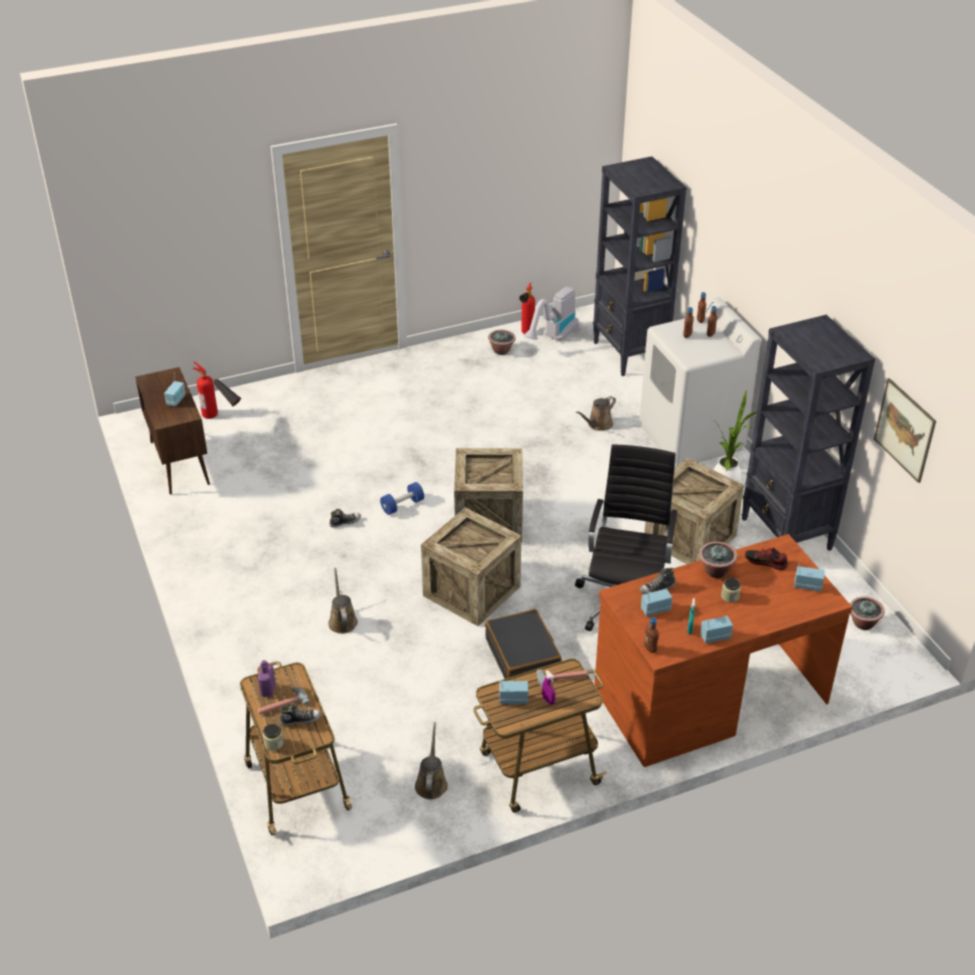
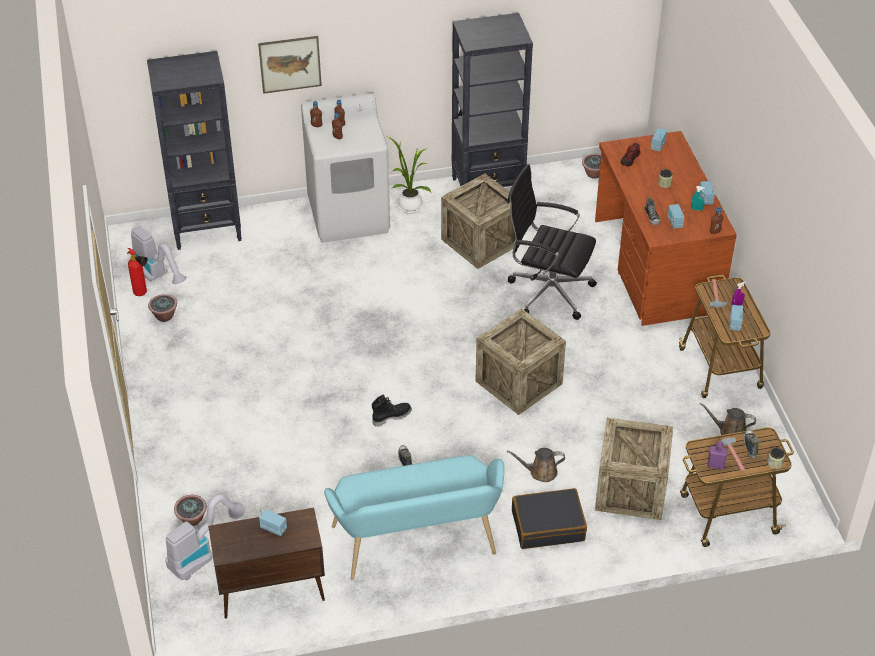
camera: 80 degrees left, 5 degrees up
fire extinguisher [192,361,241,419] -> vacuum cleaner [165,494,245,580]
blue dumbbell [380,482,424,515] -> black boot [372,394,412,427]
crate [454,448,523,542] -> crate moved to [595,418,673,520]
black suitcase [485,609,562,679] -> black suitcase moved to [512,488,587,549]
brown watering can [576,396,616,431] -> none
potted plant [699,541,738,578] -> potted plant moved to [174,495,207,526]
picture [874,378,936,483] -> picture moved to [258,36,322,94]
none -> turquoise bench [324,455,504,580]

